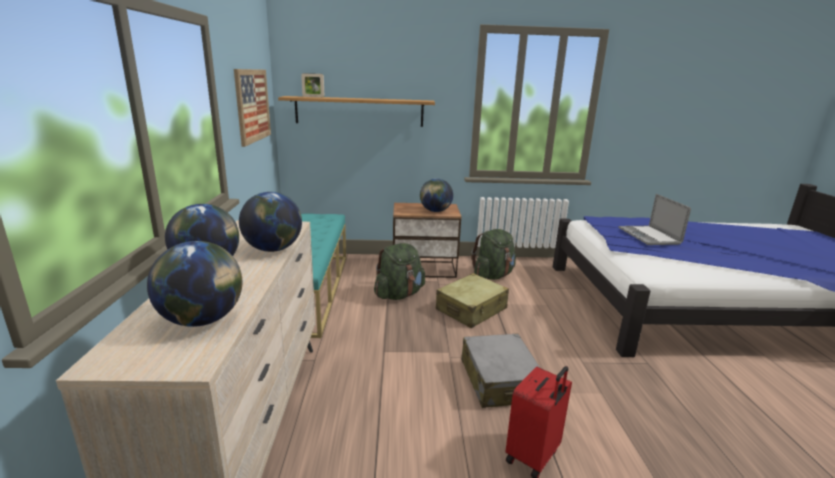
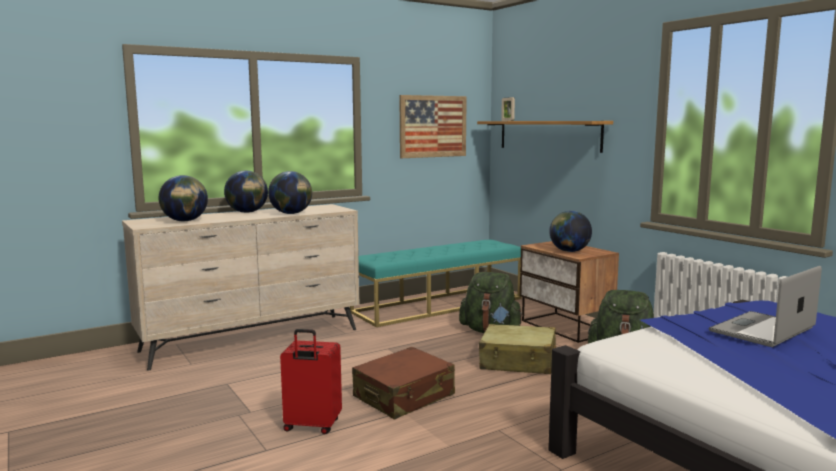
camera: 60 degrees right, 10 degrees down
grey suitcase [461,333,540,408] -> brown suitcase [352,347,455,420]

